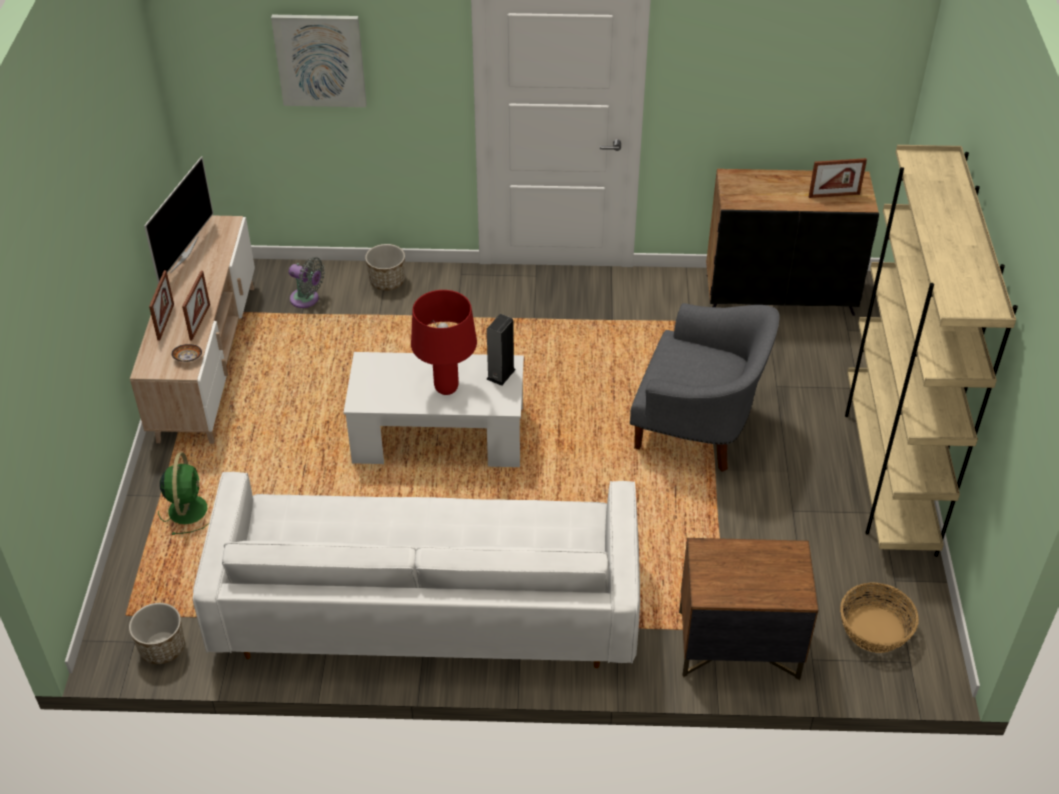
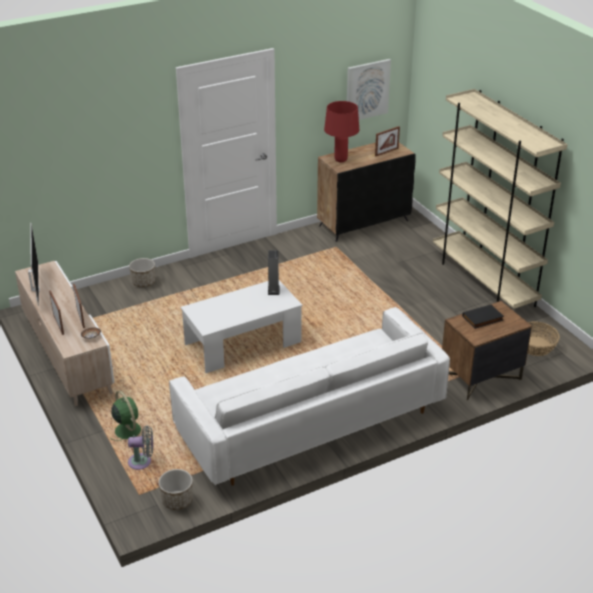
camera: 30 degrees left, 10 degrees down
picture [271,15,367,107] -> picture moved to [347,59,391,120]
grey fan [289,257,325,308] -> grey fan moved to [128,426,153,470]
red table lamp [411,290,477,395] -> red table lamp moved to [324,101,359,162]
grey armchair [630,303,780,472] -> none
none -> black book [462,304,504,329]

